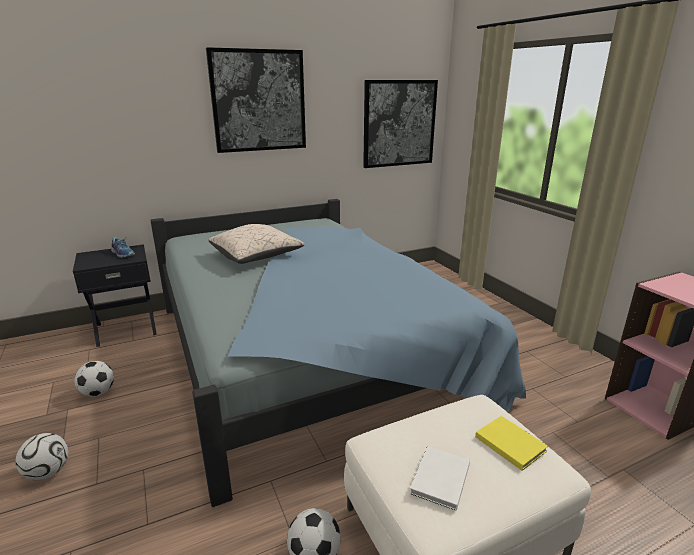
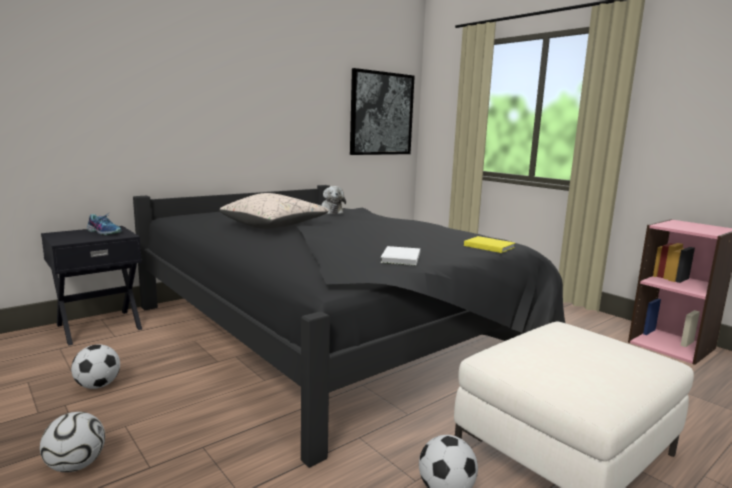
camera: 15 degrees left, 10 degrees down
blue bed [150,199,526,507] -> black bed [133,185,565,468]
picture [206,47,306,153] -> none
white book [410,446,470,511] -> white book moved to [380,246,420,266]
yellow book [475,416,548,471] -> yellow book moved to [464,236,515,253]
none -> plush toy [321,186,346,214]

